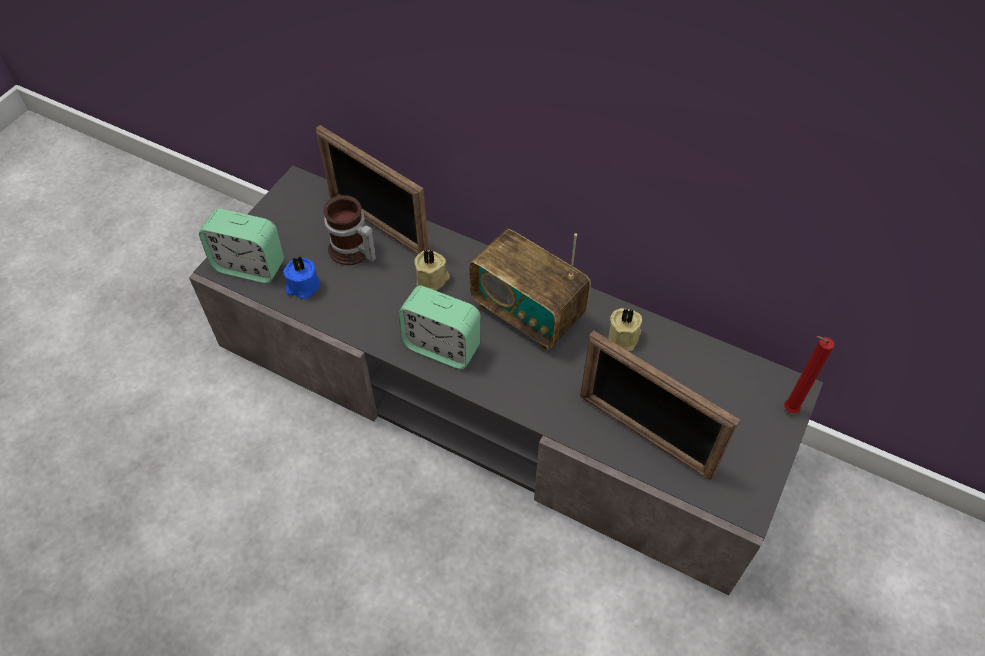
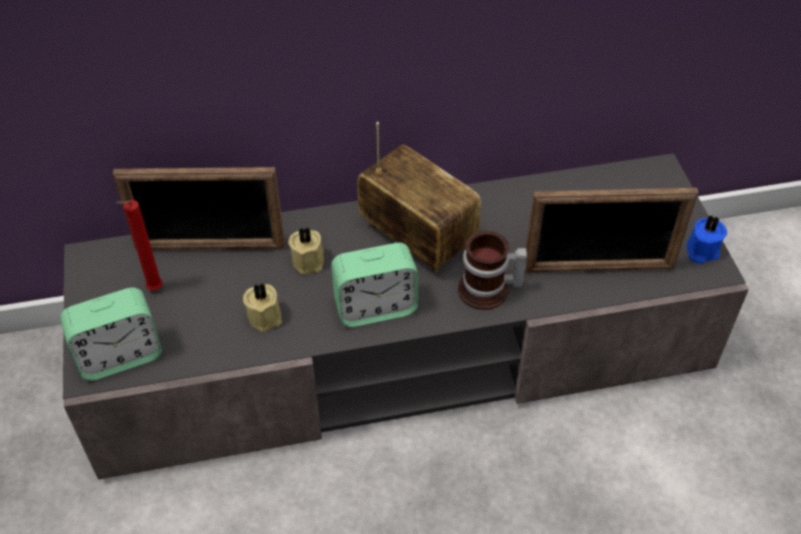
camera: 40 degrees left, 5 degrees down
blue candle [283,256,320,299] -> blue candle moved to [687,215,727,264]
mug [323,195,376,265] -> mug moved to [458,230,527,310]
radio [469,229,591,350] -> radio turned 135 degrees counterclockwise [357,122,481,273]
beige candle [609,308,642,351] -> beige candle moved to [243,283,282,332]
red candle [784,336,834,414] -> red candle moved to [116,200,163,290]

